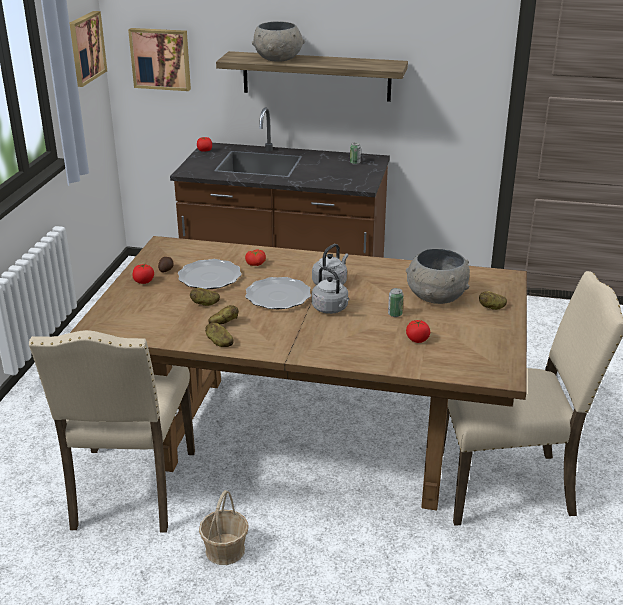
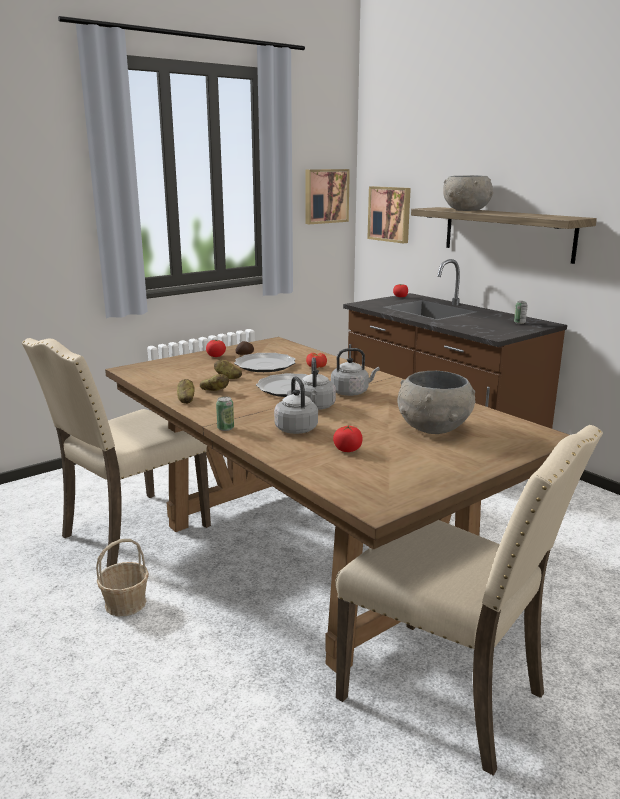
camera: 40 degrees right, 10 degrees down
can [388,288,403,317] -> can moved to [216,397,234,431]
potato [479,291,507,310] -> none
none -> grey kettle [274,376,318,434]

